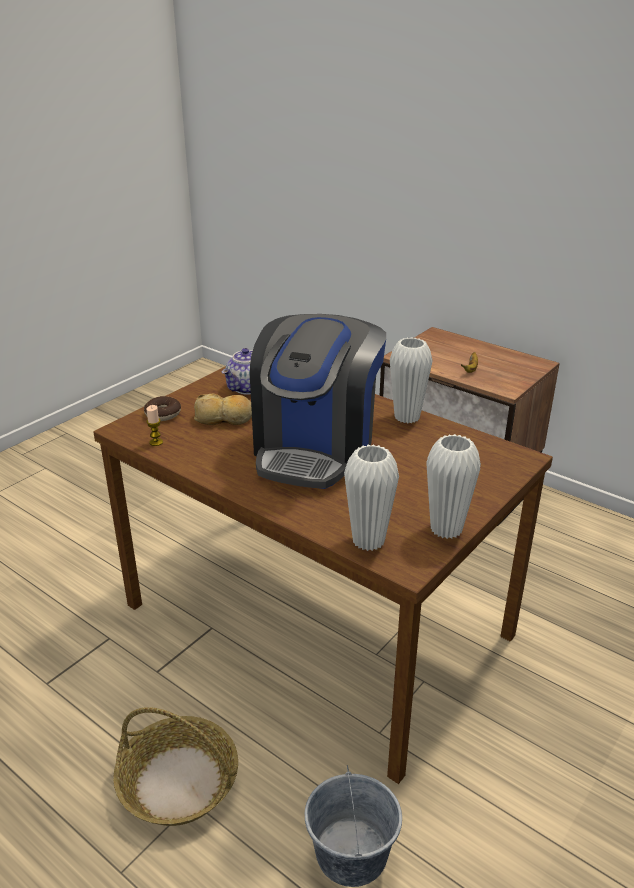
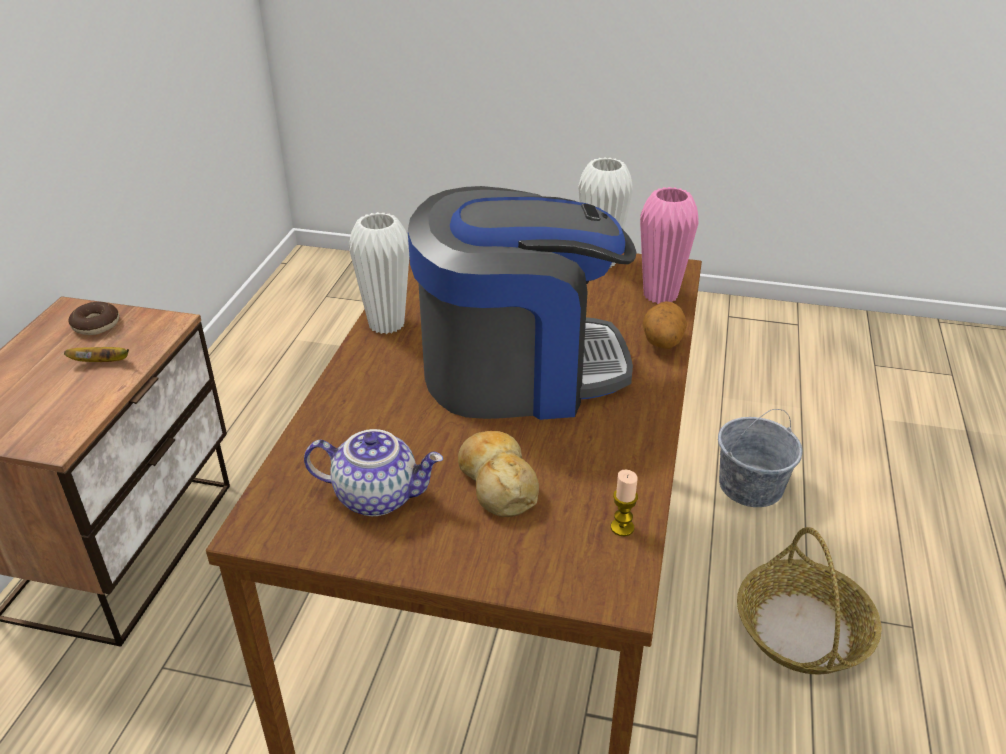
camera: 115 degrees left, 5 degrees up
donut [144,396,181,421] -> donut moved to [68,302,119,335]
white vase [344,444,399,551] -> pink vase [640,187,699,304]
none -> potato [642,301,687,349]

